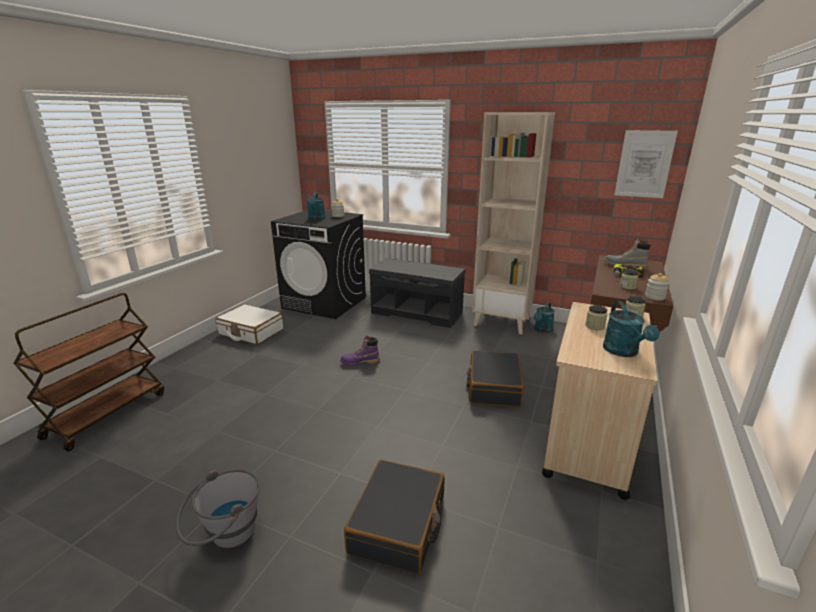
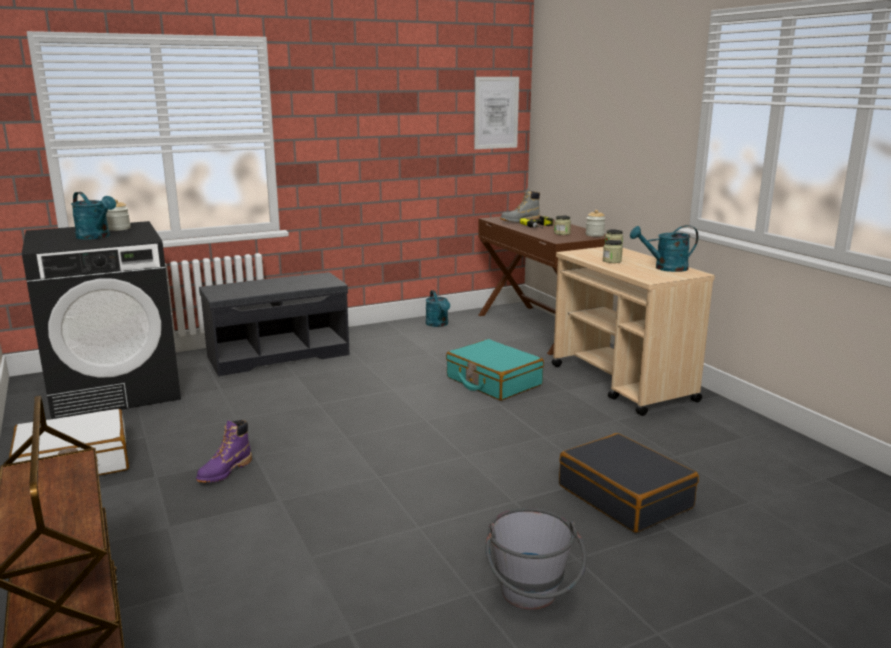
camera: 50 degrees left, 5 degrees down
purple boot [340,335,380,366] -> purple boot moved to [196,420,252,483]
black suitcase [466,351,524,407] -> turquoise suitcase [446,339,544,401]
beige bookcase [472,112,555,334] -> none
turquoise watering can [603,301,660,357] -> turquoise watering can turned 135 degrees clockwise [630,225,698,272]

